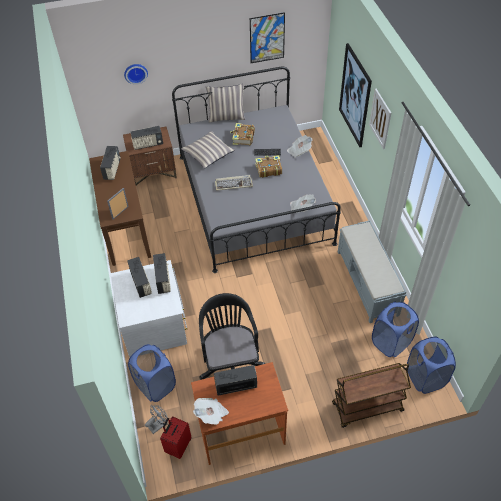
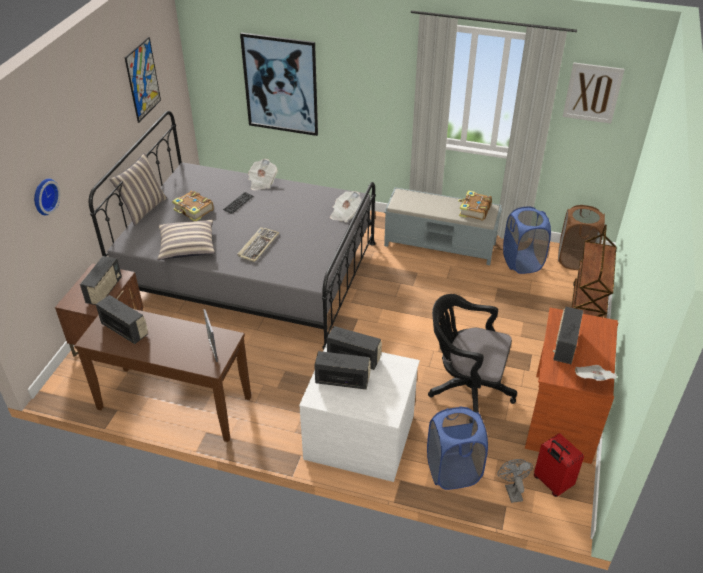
camera: 60 degrees left, 10 degrees down
book [255,155,282,178] -> book moved to [458,191,492,221]
picture [369,89,391,149] -> picture moved to [563,62,625,124]
blue laundry basket [407,336,456,394] -> brown laundry basket [558,205,605,270]

